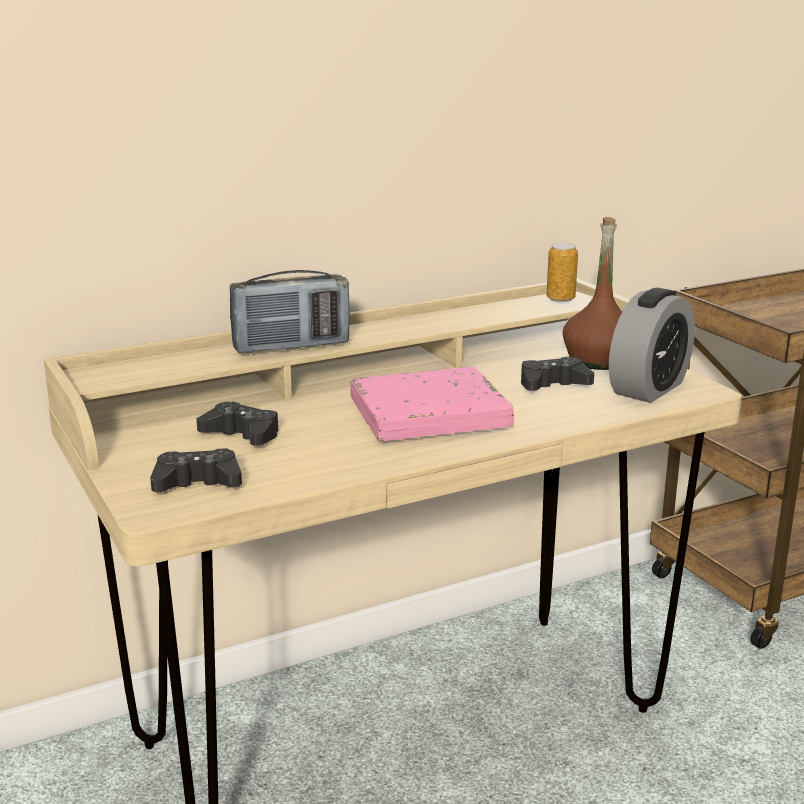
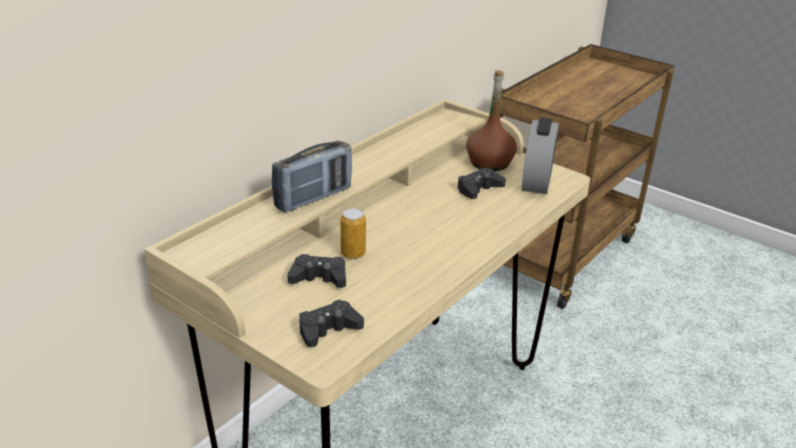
camera: 25 degrees left, 10 degrees up
pink book [350,367,514,441] -> none
can [546,243,578,302] -> can moved to [340,208,366,259]

